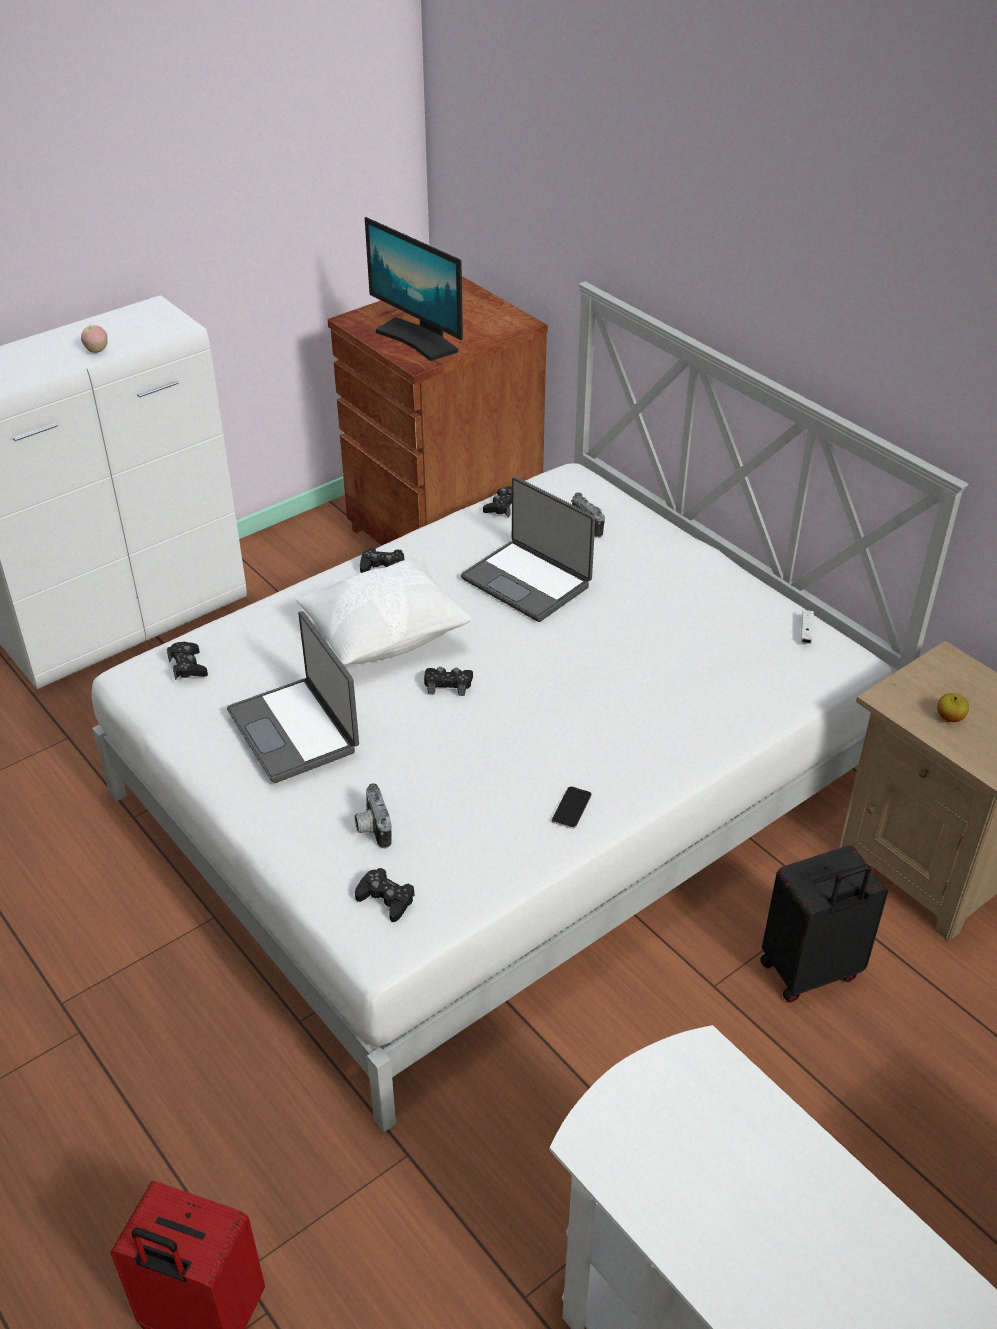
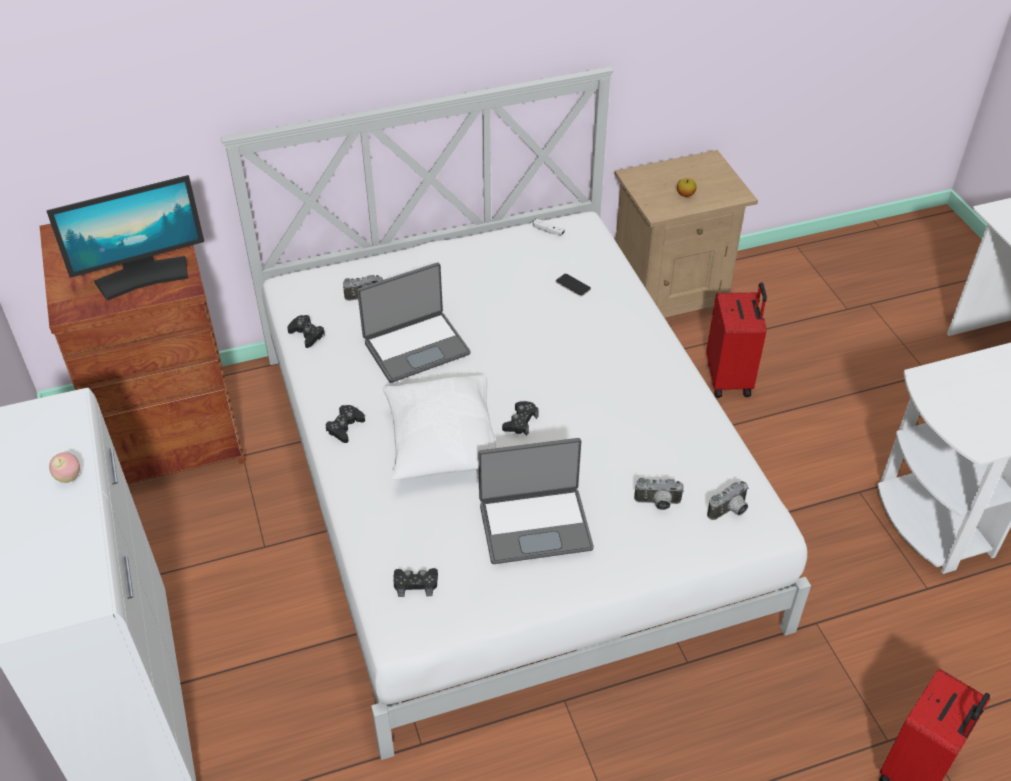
camera: 70 degrees left, 5 degrees up
black game controller [355,868,415,922] -> camera [707,481,749,520]
phone [552,786,592,829] -> phone moved to [556,273,591,297]
black suitcase [760,845,888,1002] -> red suitcase [706,282,767,398]

